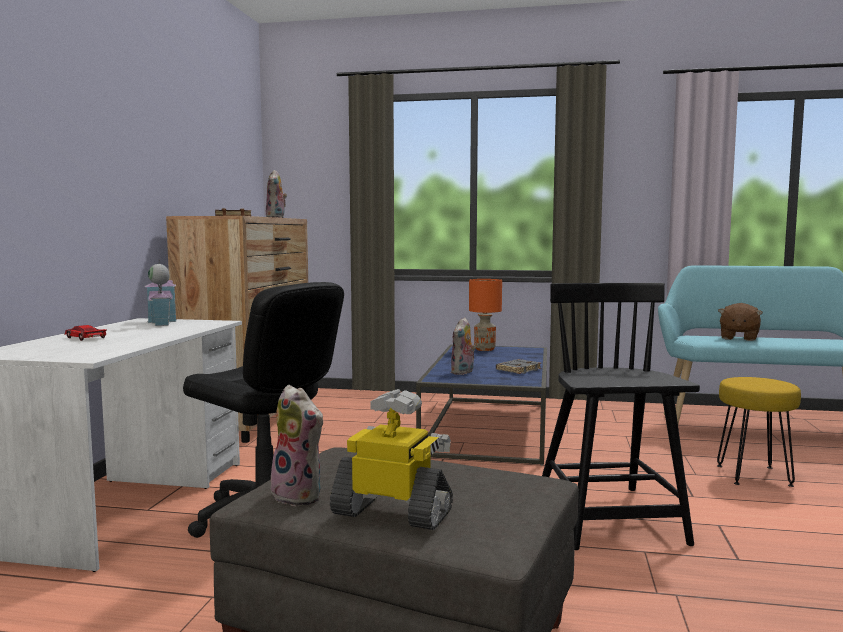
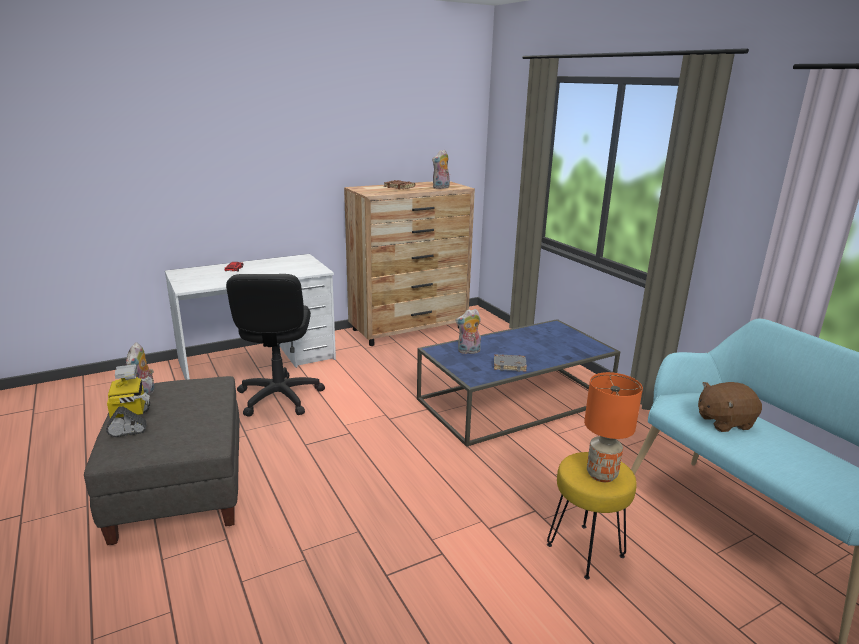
camera: 50 degrees right, 15 degrees up
toy house [145,259,177,326] -> none
orange table lamp [469,279,502,351] -> orange table lamp moved to [584,372,643,482]
black chair [542,283,700,550] -> none

